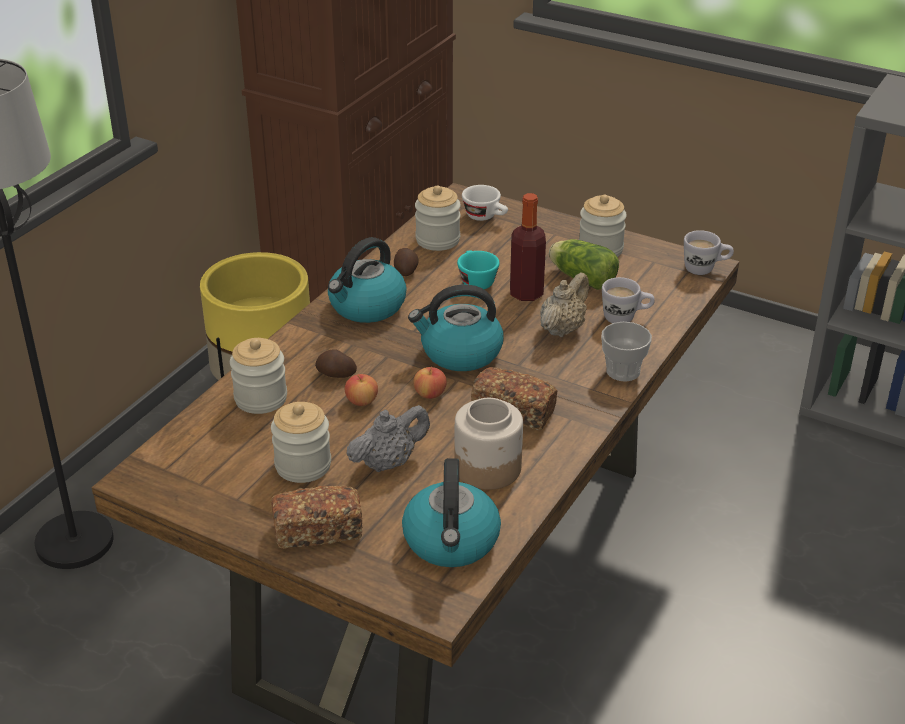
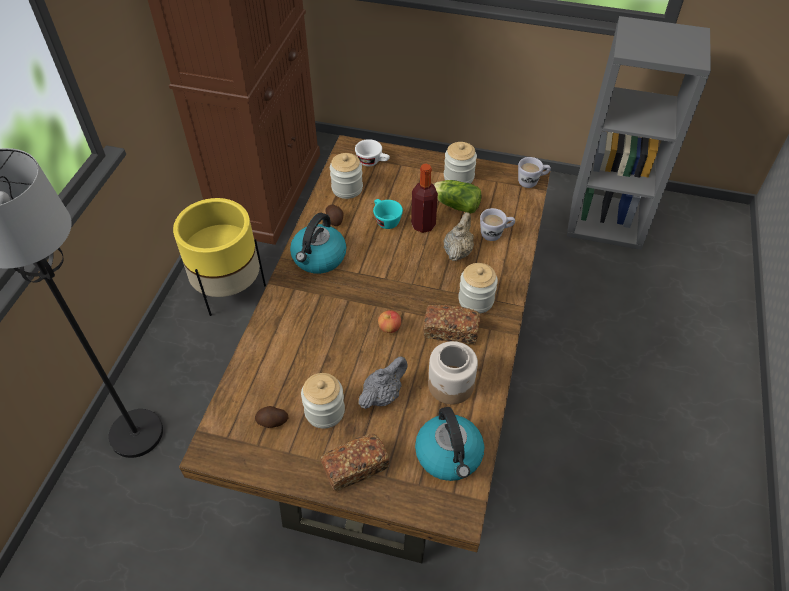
camera: 15 degrees left, 15 degrees up
jar [230,338,287,414] -> jar moved to [458,263,498,313]
potato [315,349,357,378] -> potato moved to [255,406,288,428]
apple [345,374,378,406] -> none
kettle [408,285,503,371] -> none
cup [601,322,652,382] -> none

